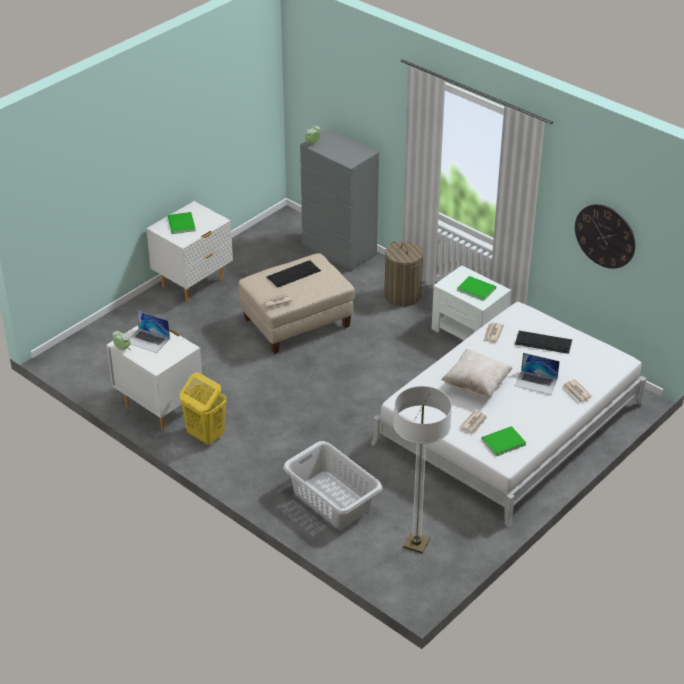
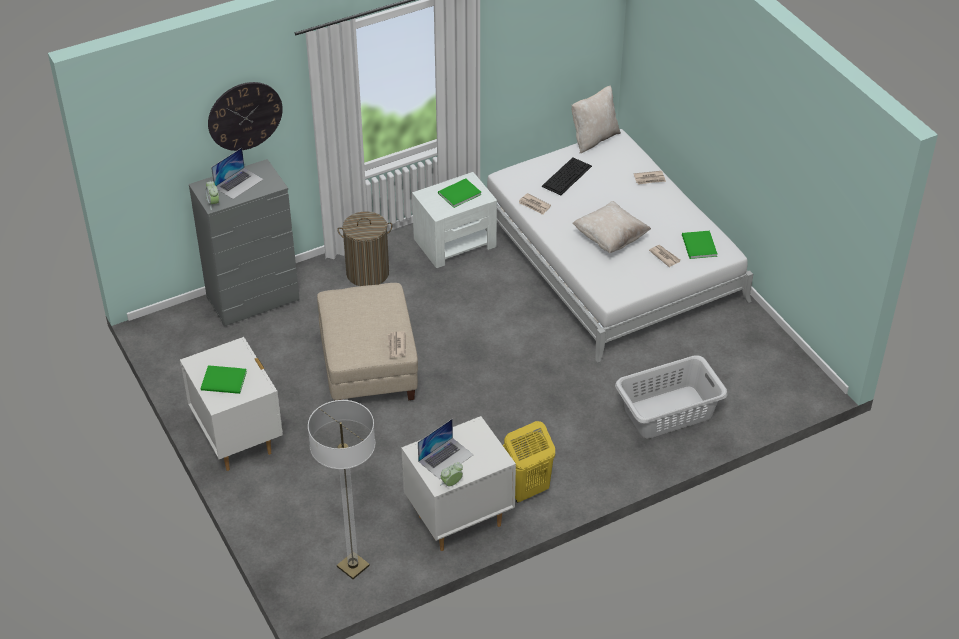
camera: 70 degrees left, 5 degrees up
keyboard [266,260,321,288] -> none
floor lamp [394,386,452,554] -> floor lamp moved to [308,400,375,579]
laptop [515,353,560,395] -> laptop moved to [211,148,263,199]
wall clock [575,204,635,269] -> wall clock moved to [208,82,283,151]
none -> beige pillow [572,86,621,153]

